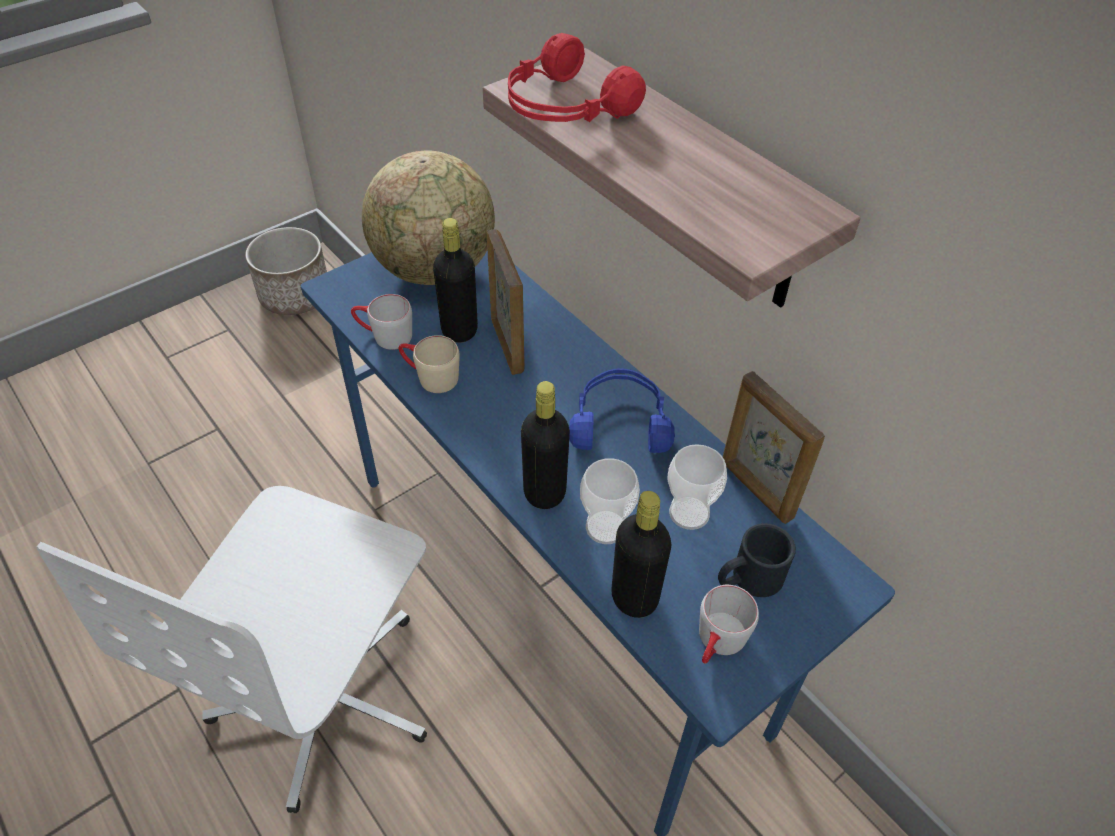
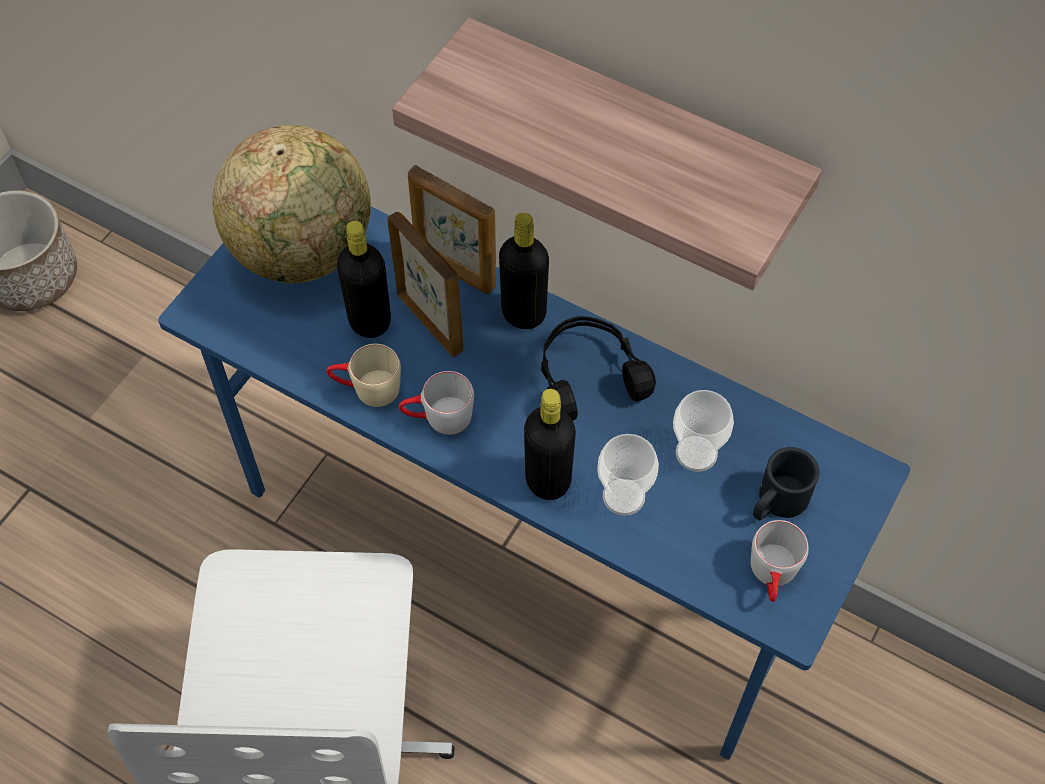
camera: 20 degrees left, 10 degrees up
grey mug [351,294,412,350] -> grey mug moved to [399,371,474,435]
red headphones [508,33,646,122] -> none
blue headphones [569,368,675,453] -> black headphones [541,316,656,421]
black bottle [611,491,671,618] -> black bottle moved to [499,213,549,329]
picture frame [723,371,825,524] -> picture frame moved to [408,165,496,294]

